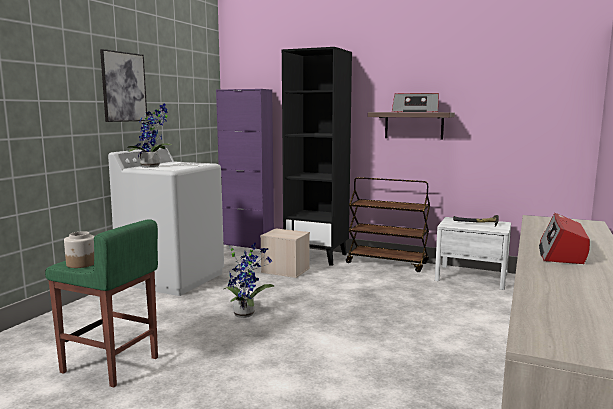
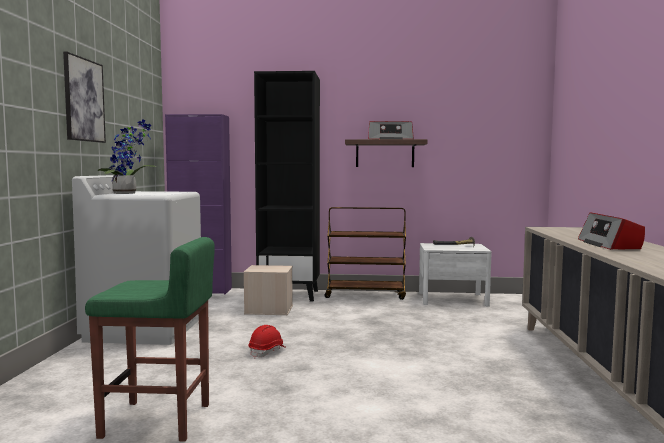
camera: 20 degrees left, 5 degrees down
jar [64,231,95,268] -> none
potted plant [224,243,274,318] -> red hard hat [248,325,286,358]

